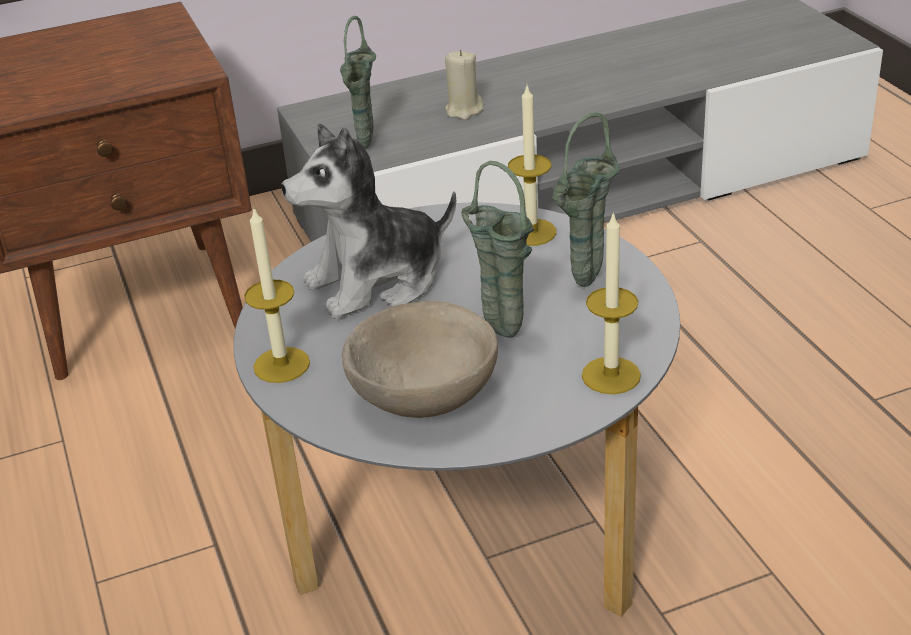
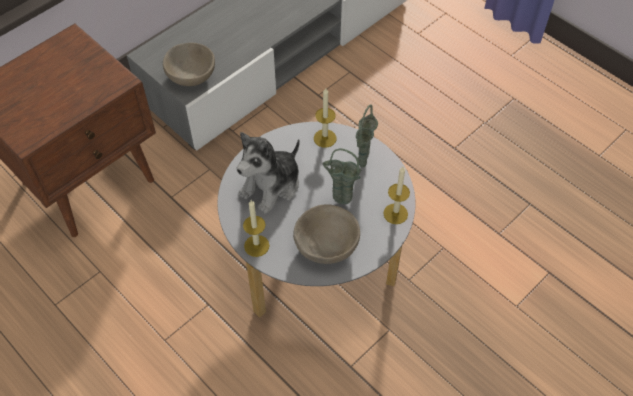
camera: 25 degrees left, 20 degrees up
green vase [340,16,376,149] -> beige bowl [163,42,215,86]
beige candle [445,50,484,120] -> none

